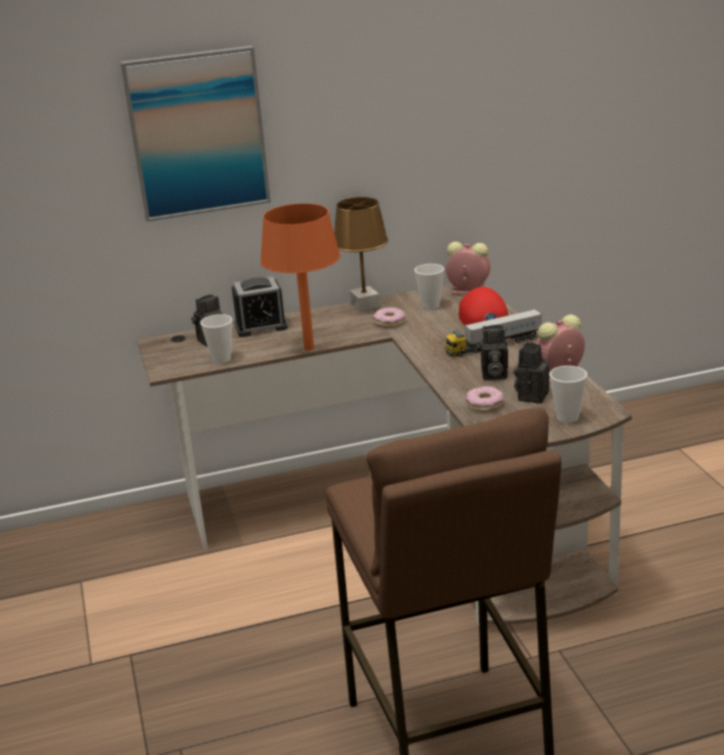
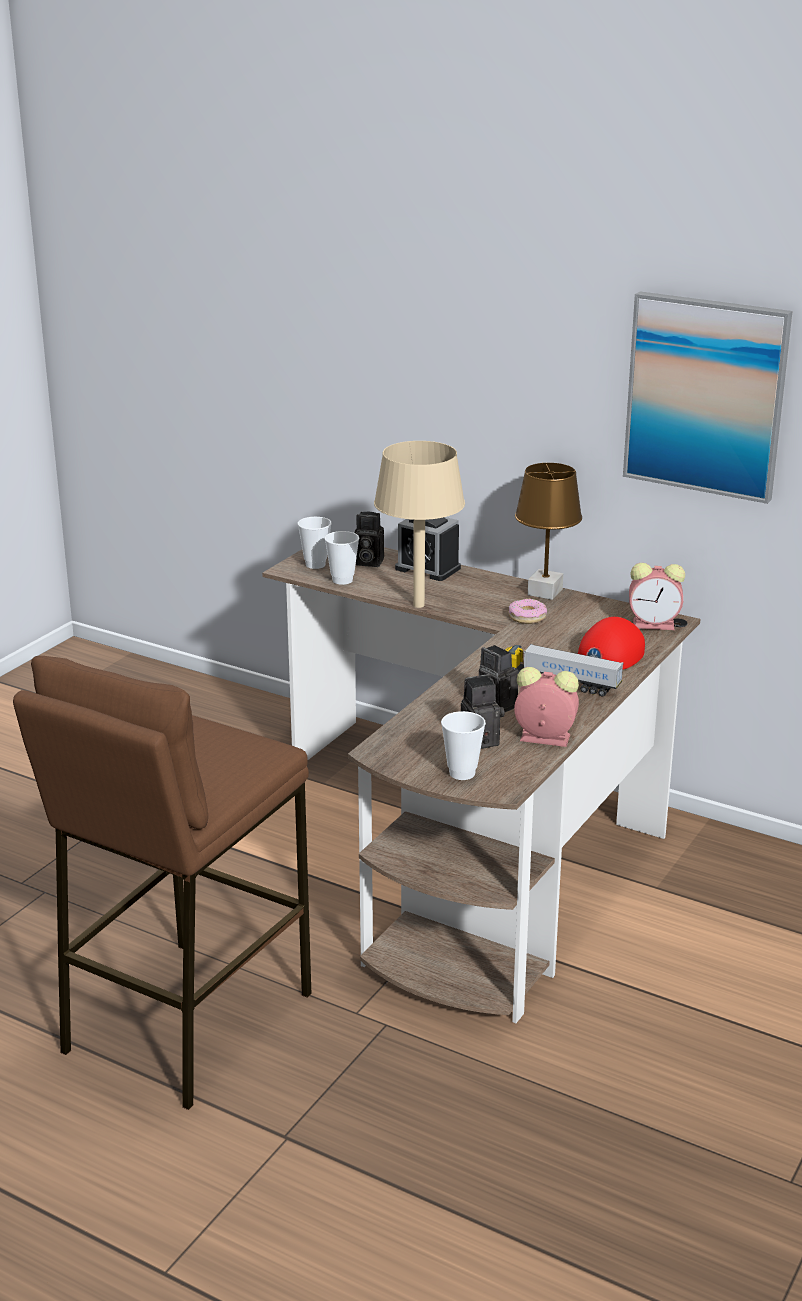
camera: 45 degrees right, 0 degrees up
picture [121,46,271,222] -> picture moved to [623,291,792,504]
orange table lamp [260,203,340,350] -> beige table lamp [374,441,465,608]
cup [414,264,444,309] -> cup moved to [297,517,332,569]
alarm clock [446,242,490,295] -> alarm clock turned 120 degrees clockwise [629,563,685,630]
donut [466,386,504,412] -> none

